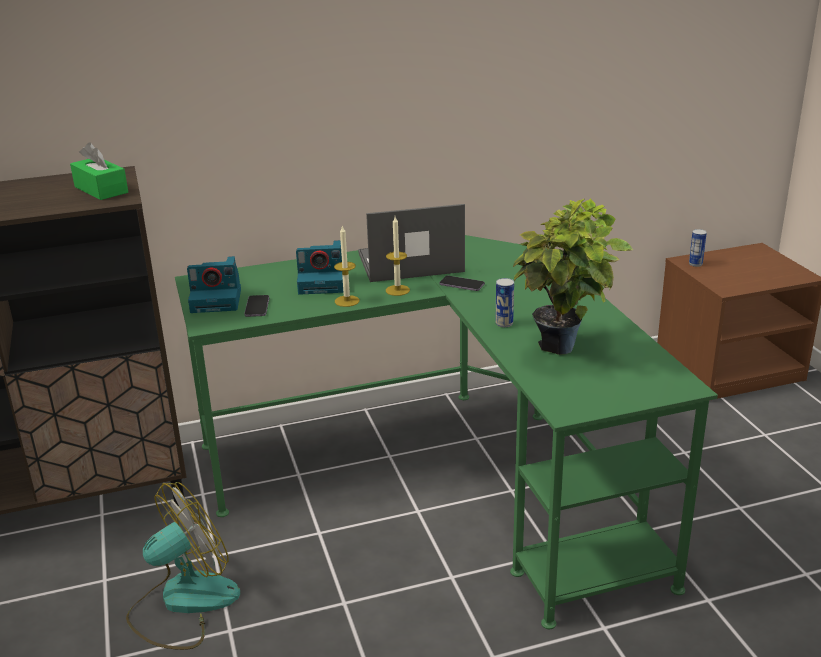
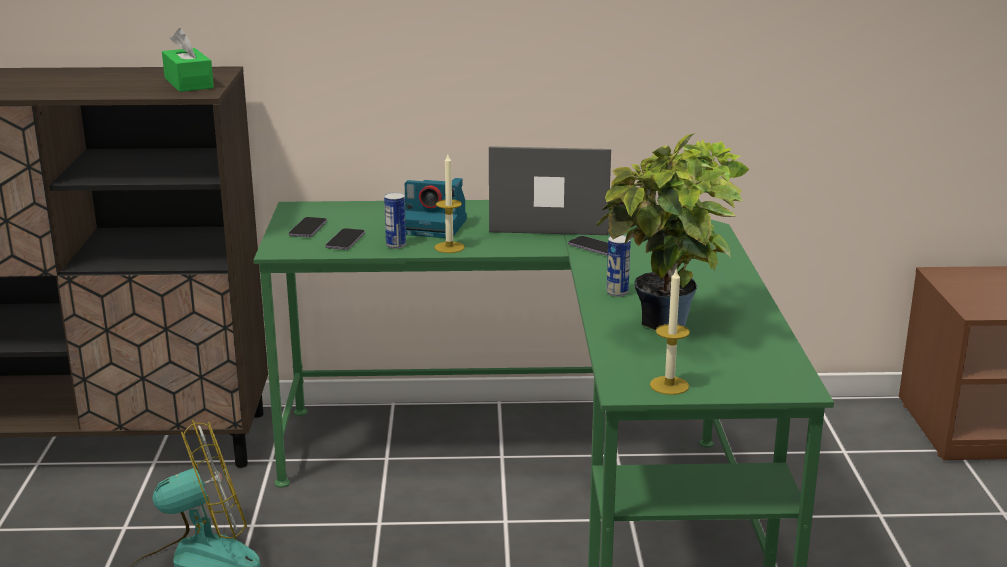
camera: 15 degrees right, 5 degrees down
camera [187,256,241,313] -> phone [289,217,327,237]
candle [386,217,410,296] -> candle moved to [650,268,690,395]
can [689,229,707,267] -> can moved to [384,192,406,249]

